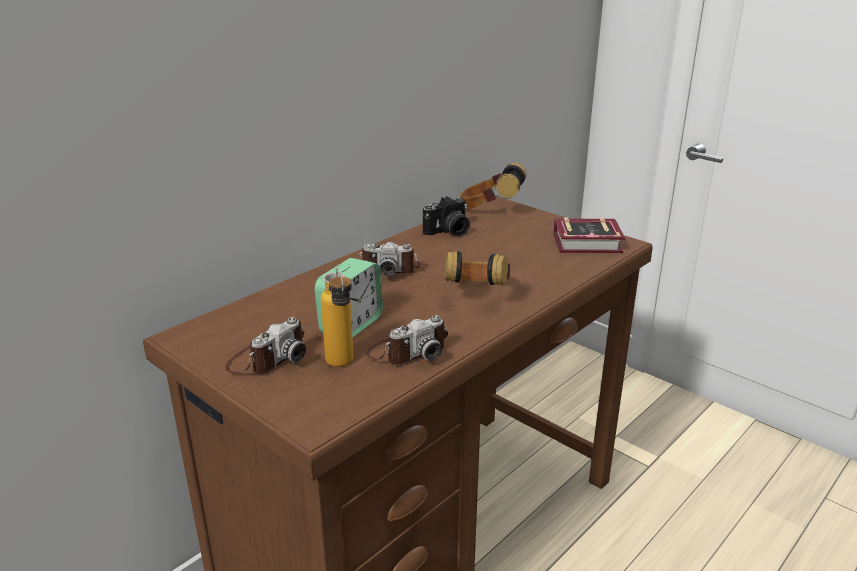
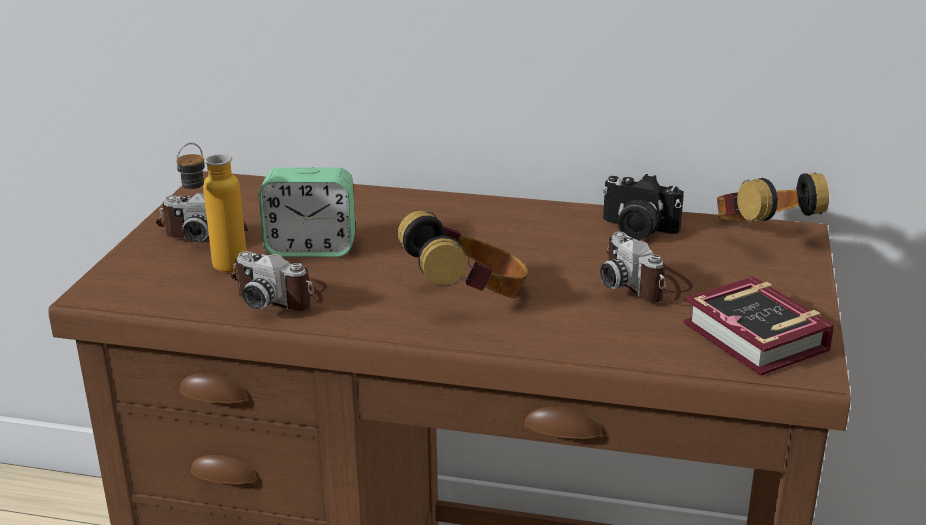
camera: 60 degrees right, 0 degrees up
camera [359,241,420,276] -> camera moved to [600,232,693,303]

